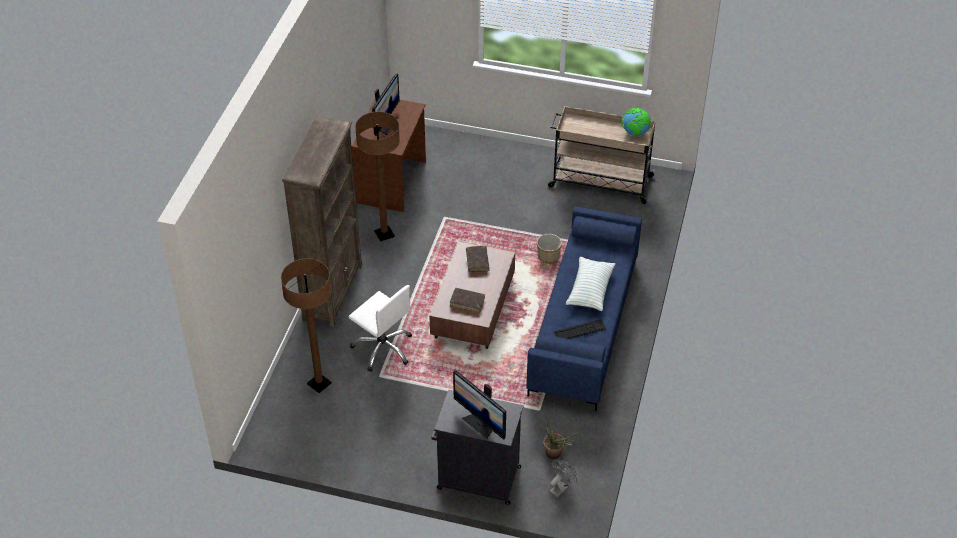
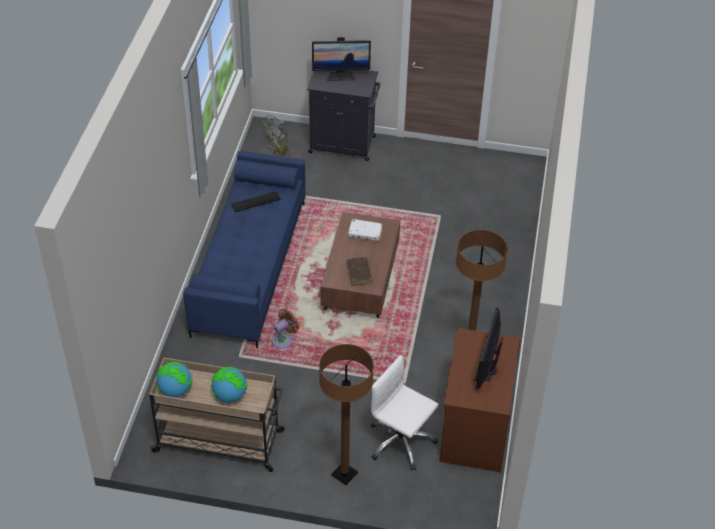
camera: 175 degrees right, 0 degrees up
brown floor lamp [281,258,332,393] -> brown floor lamp moved to [319,344,374,485]
brown bookcase [282,116,362,327] -> none
white office chair [348,285,412,372] -> white office chair moved to [371,355,438,470]
brown book [450,288,485,313] -> white book [348,219,382,241]
monitor [453,371,506,440] -> monitor turned 135 degrees clockwise [312,37,371,81]
planter [537,234,562,263] -> brown fan [272,309,299,349]
pillow [566,257,615,311] -> none
none -> globe [211,367,247,403]

